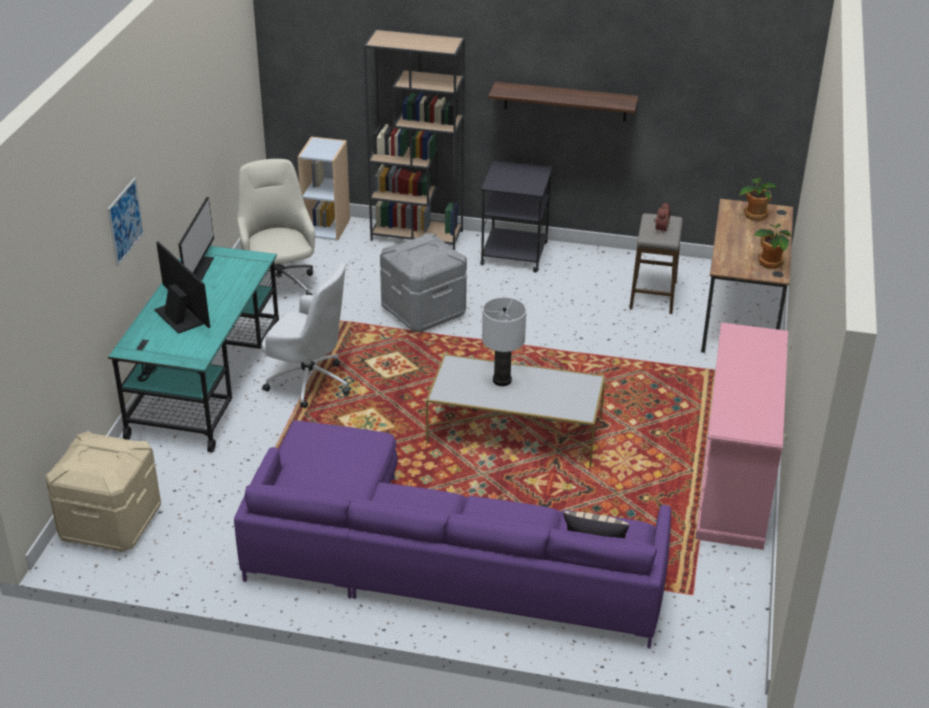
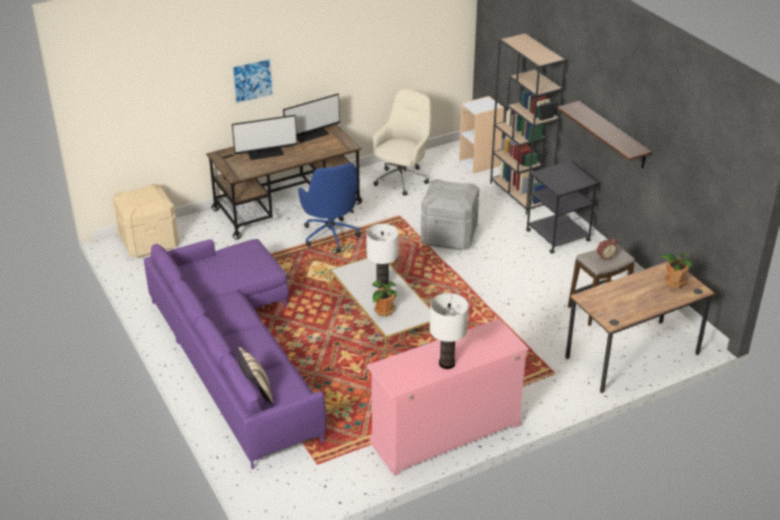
camera: 50 degrees right, 0 degrees up
turquoise desk [108,246,279,453] -> brown desk [206,124,362,240]
monitor [155,242,211,334] -> monitor turned 60 degrees clockwise [232,115,297,160]
white office chair [261,263,350,408] -> blue office chair [298,163,360,253]
potted plant [754,224,791,269] -> potted plant moved to [372,281,397,317]
none -> white table lamp [430,293,468,369]

